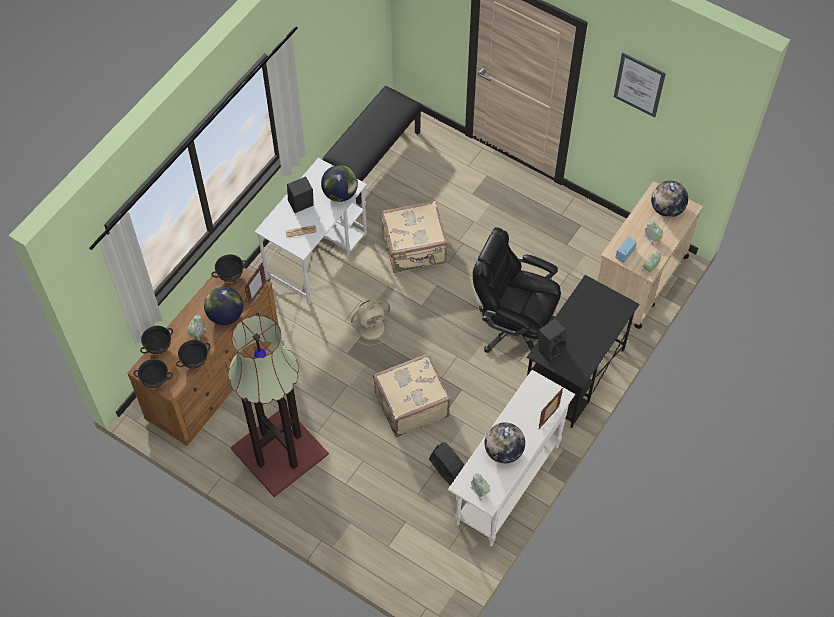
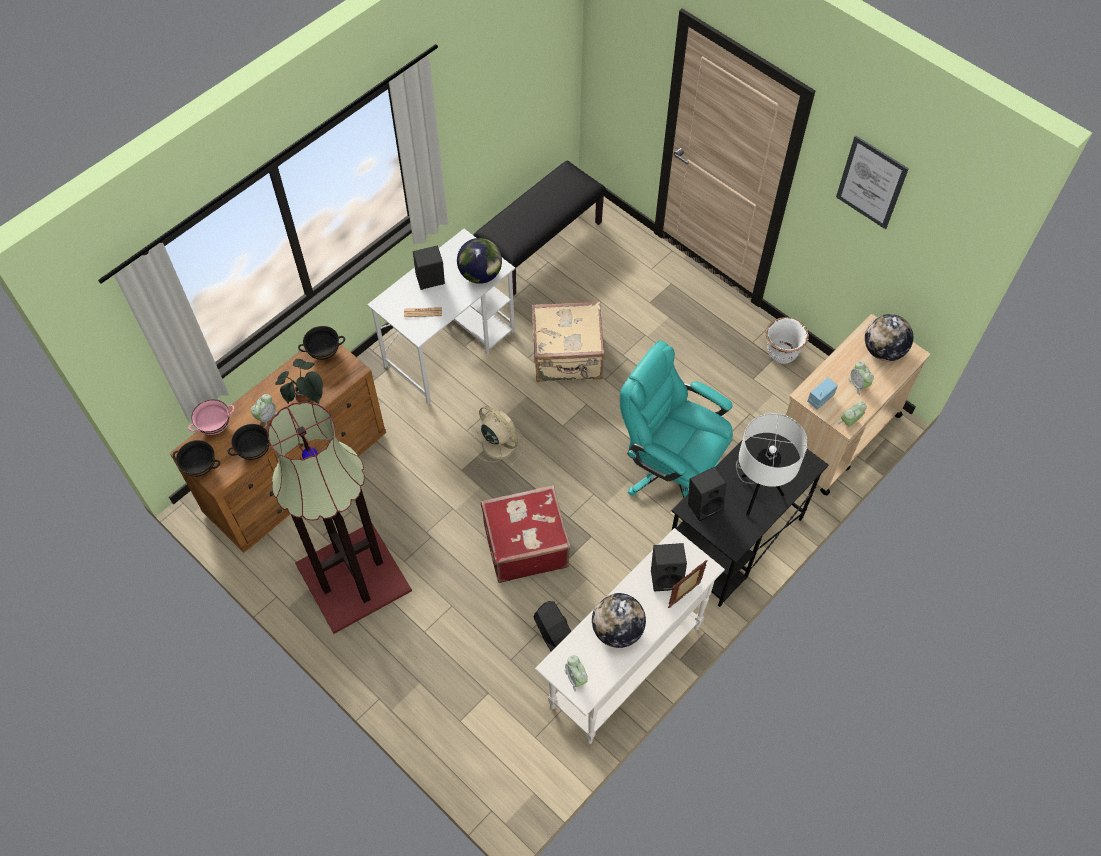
camera: 10 degrees right, 0 degrees up
black bowl [140,326,173,354] -> pink bowl [188,400,235,435]
globe [204,286,243,325] -> potted plant [275,359,323,404]
picture frame [244,262,267,306] -> none
beige fan [349,300,393,346] -> beige fan turned 120 degrees counterclockwise [472,406,525,466]
beige suitcase [373,353,451,437] -> red suitcase [481,485,571,583]
black office chair [473,227,561,353] -> turquoise office chair [620,341,733,498]
none -> black speaker [651,543,687,592]
none -> white table lamp [736,413,808,516]
none -> white planter [765,317,809,364]

